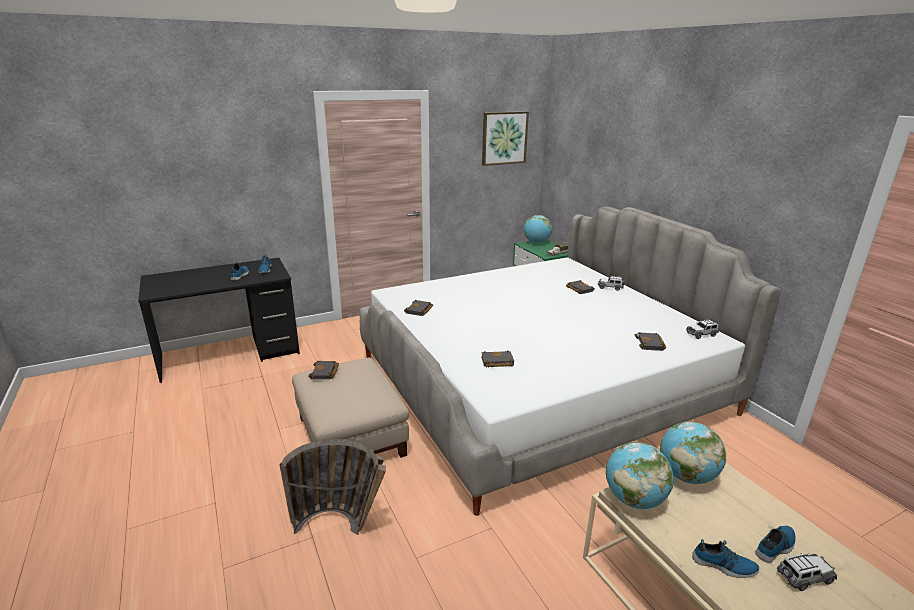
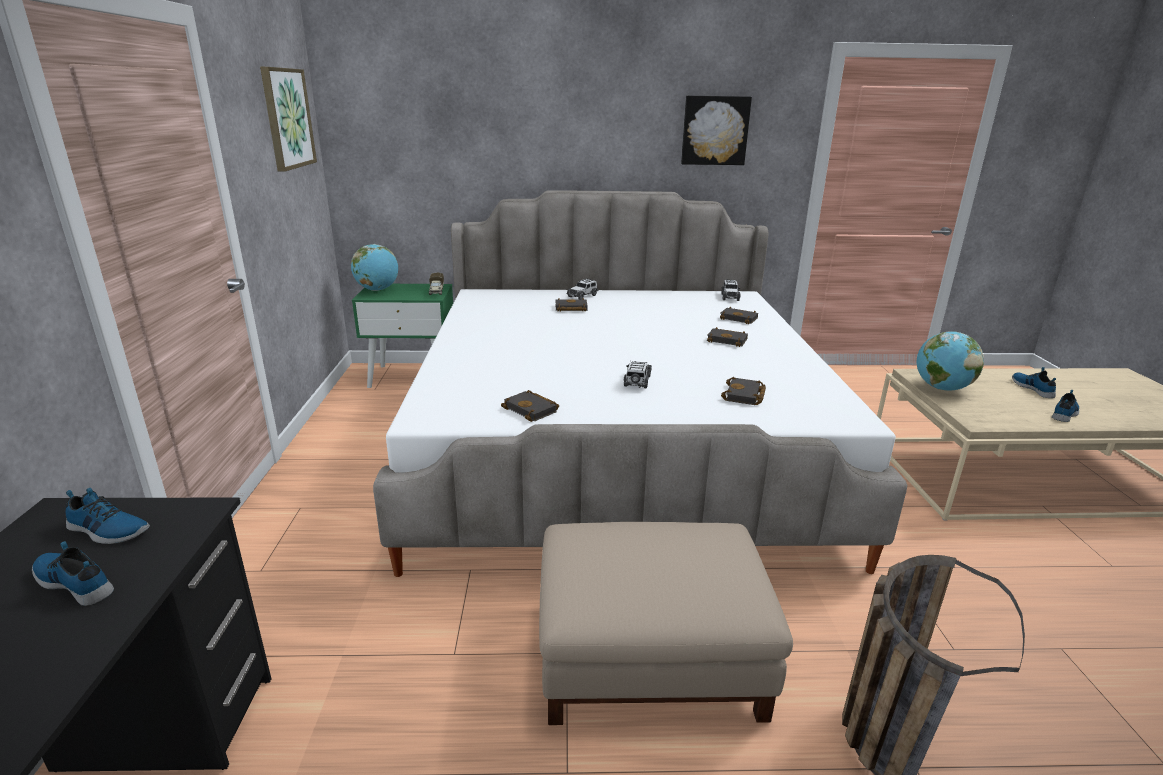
camera: 65 degrees left, 0 degrees up
black book [308,361,339,380] -> black book moved to [707,327,748,347]
globe [606,442,674,509] -> none
toy car [777,553,837,591] -> toy car moved to [624,361,652,388]
none -> picture [681,96,752,165]

